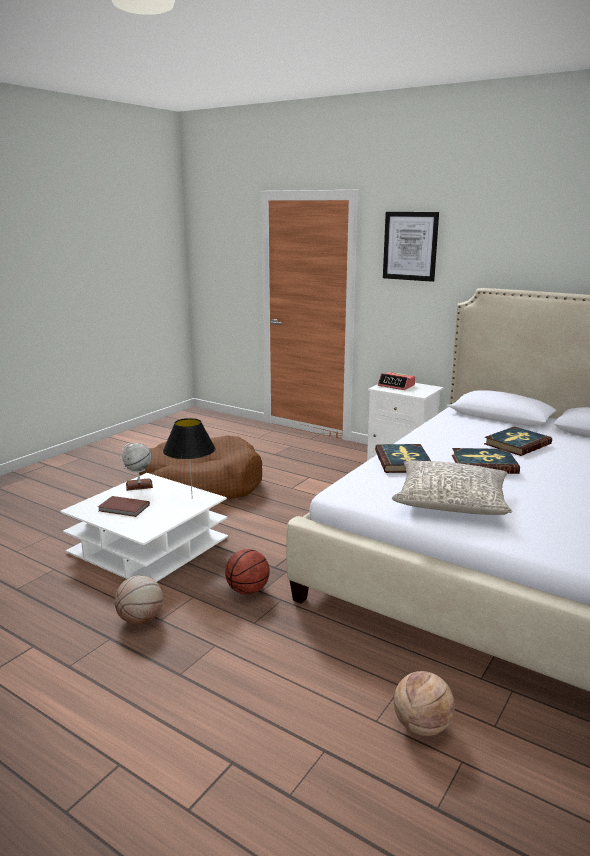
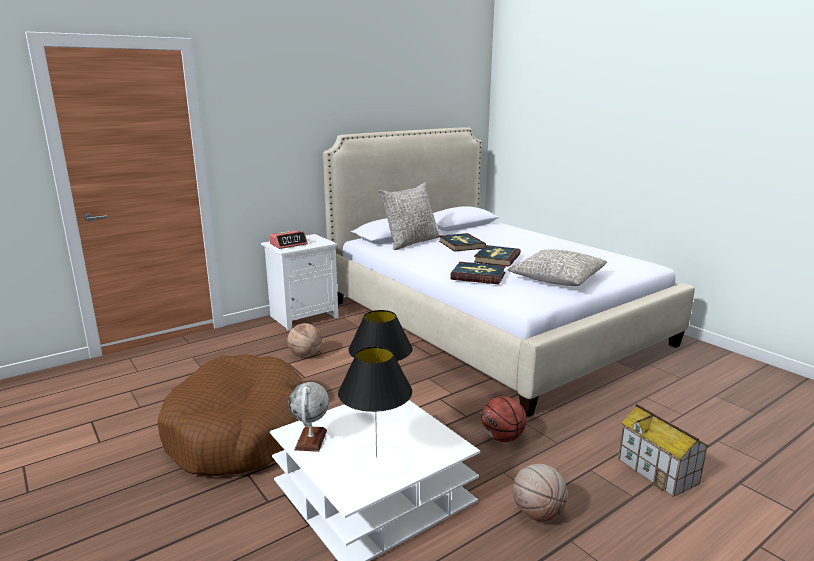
camera: 70 degrees left, 0 degrees up
brown book [98,496,150,517] -> black table lamp [338,346,412,458]
picture [383,212,439,282] -> none
basketball [394,671,455,736] -> basketball moved to [287,323,322,357]
none -> grey pillow [379,182,440,250]
none -> toy house [618,404,709,497]

